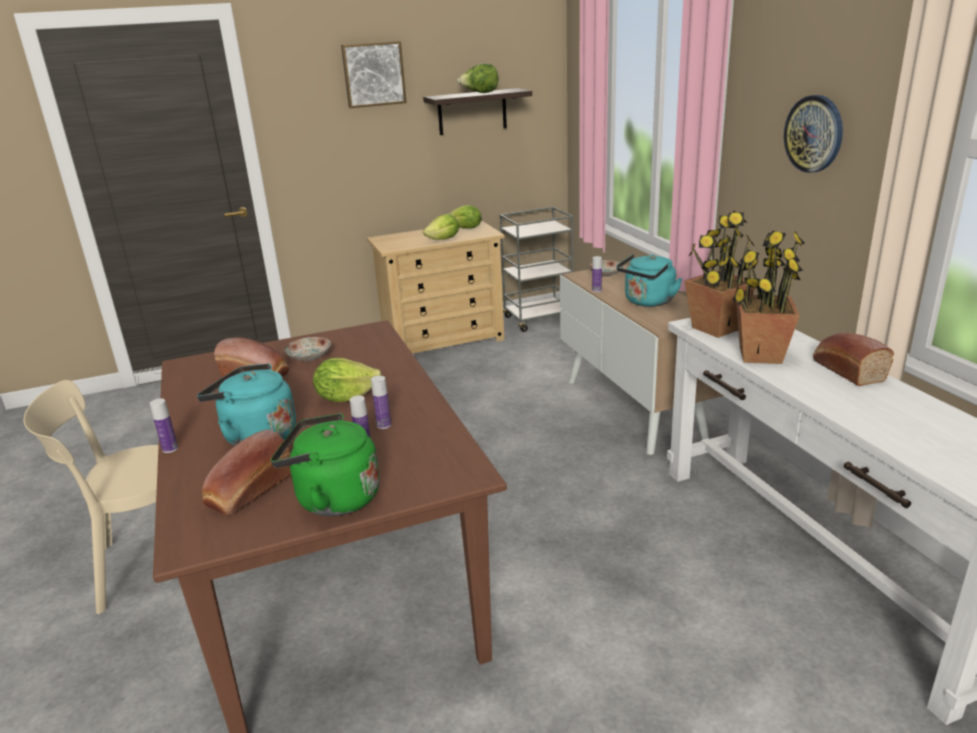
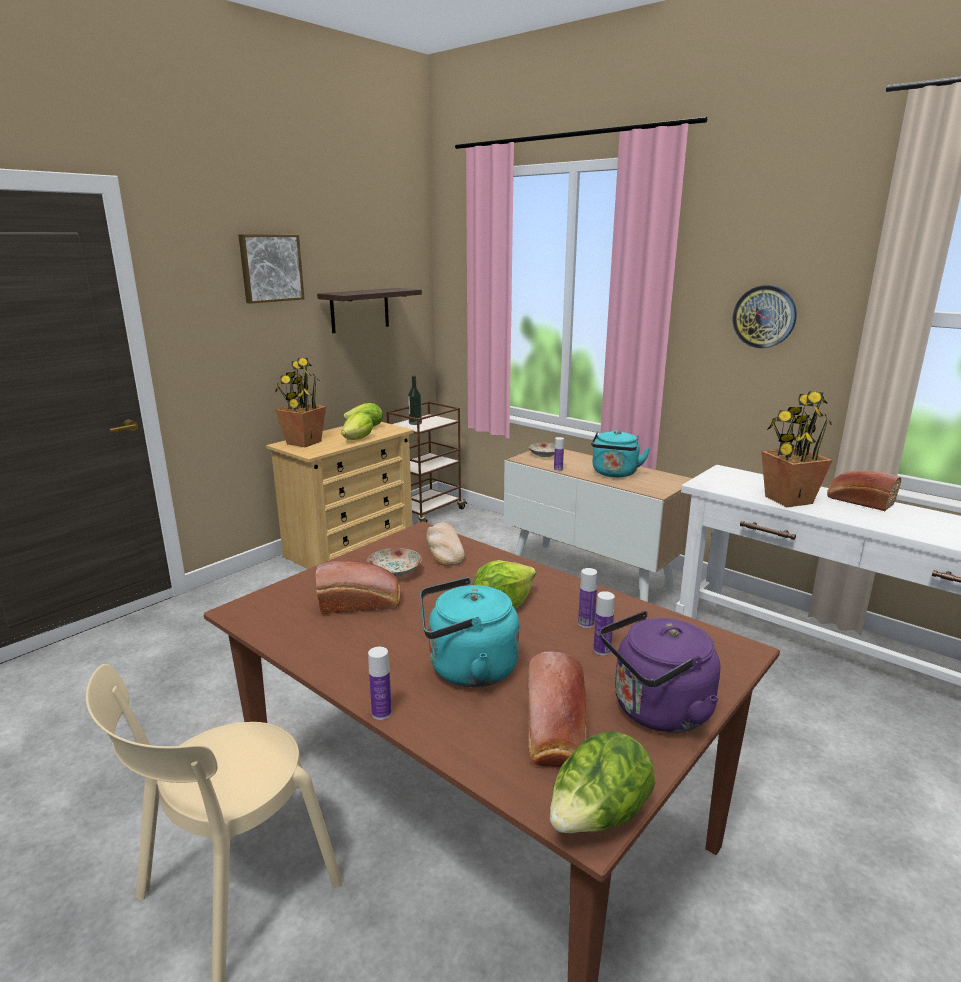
camera: 30 degrees left, 5 degrees down
green kettle [271,413,380,516] -> purple kettle [600,611,720,733]
lettuce [457,63,498,93] -> lettuce moved to [550,731,655,833]
grey cart [500,207,573,332] -> brown cart [386,401,467,523]
potted plant [685,211,756,338] -> potted plant moved to [275,358,326,447]
none -> bottle [408,376,422,425]
none -> bread [426,522,465,566]

